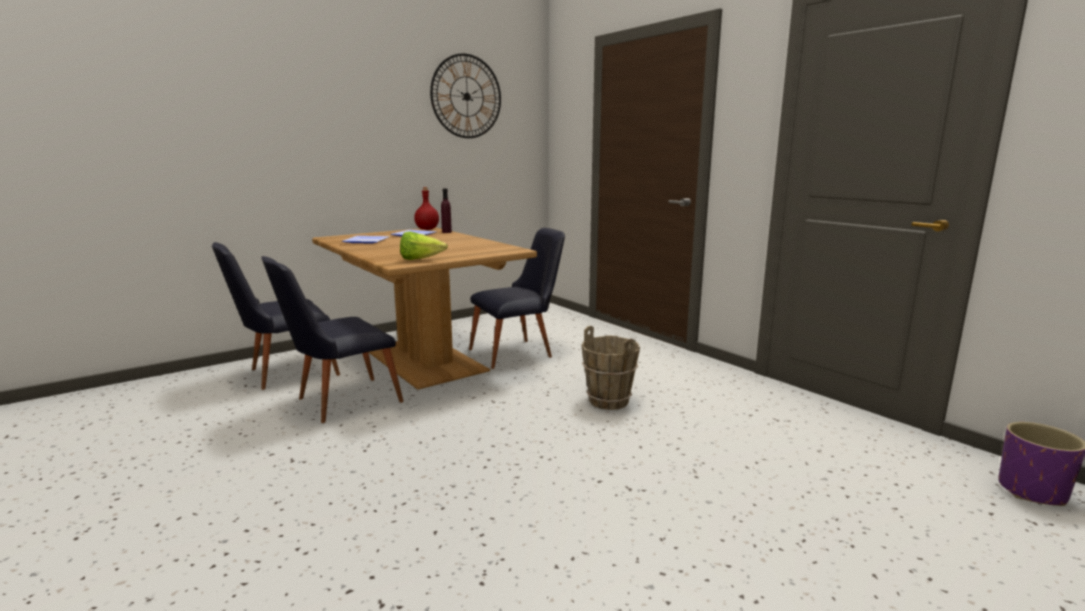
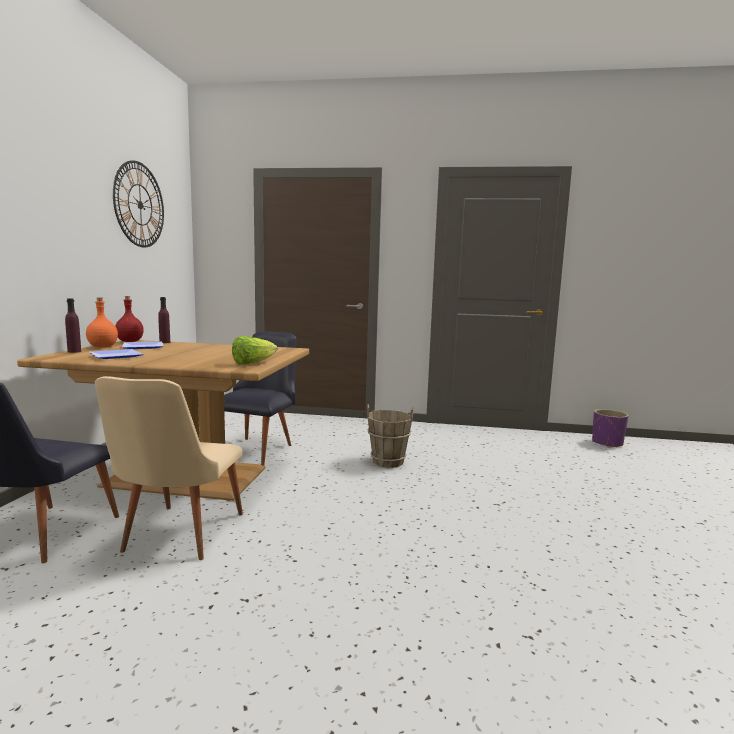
camera: 45 degrees left, 5 degrees down
black chair [261,256,404,423] -> beige chair [95,376,243,560]
none -> purple bottle [65,298,81,353]
none -> orange bottle [86,297,118,347]

